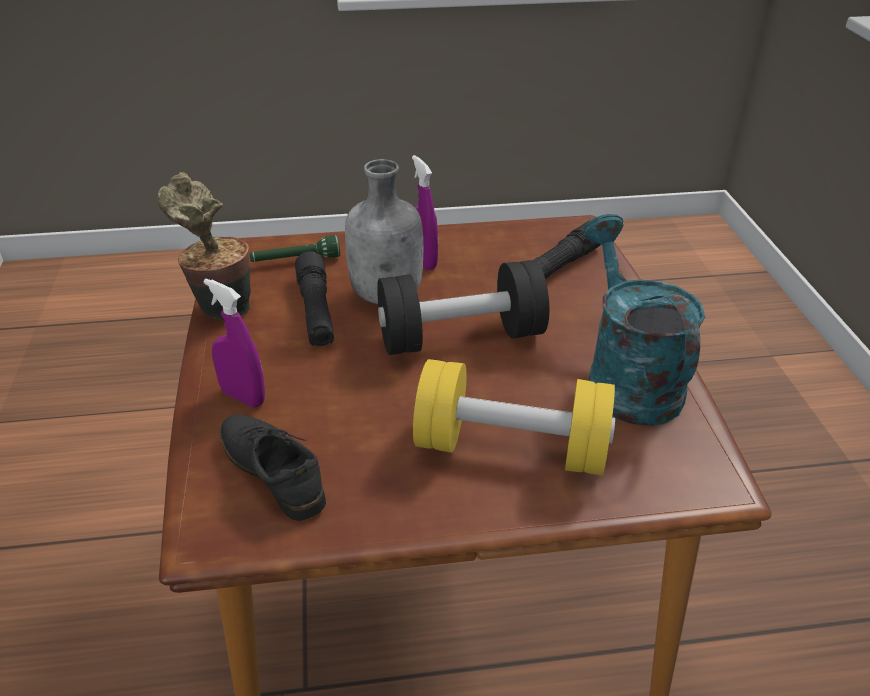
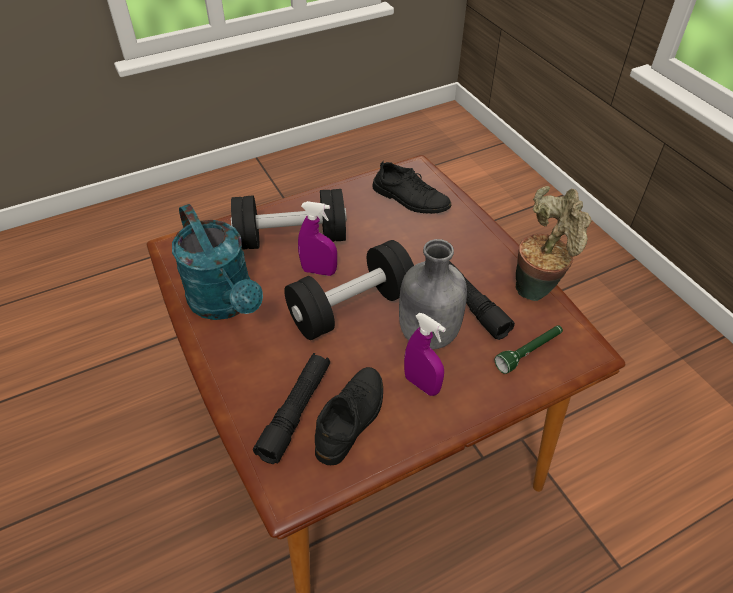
camera: 160 degrees right, 10 degrees up
purple spray bottle [203,278,265,407] -> purple spray bottle moved to [298,201,337,276]
yellow dumbbell [413,359,615,476] -> black dumbbell [231,189,347,250]
none -> black shoe [315,367,383,465]

